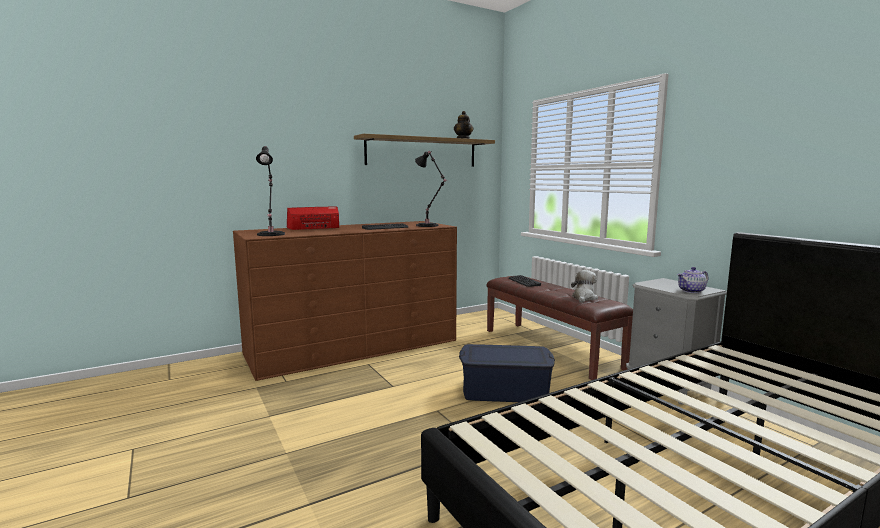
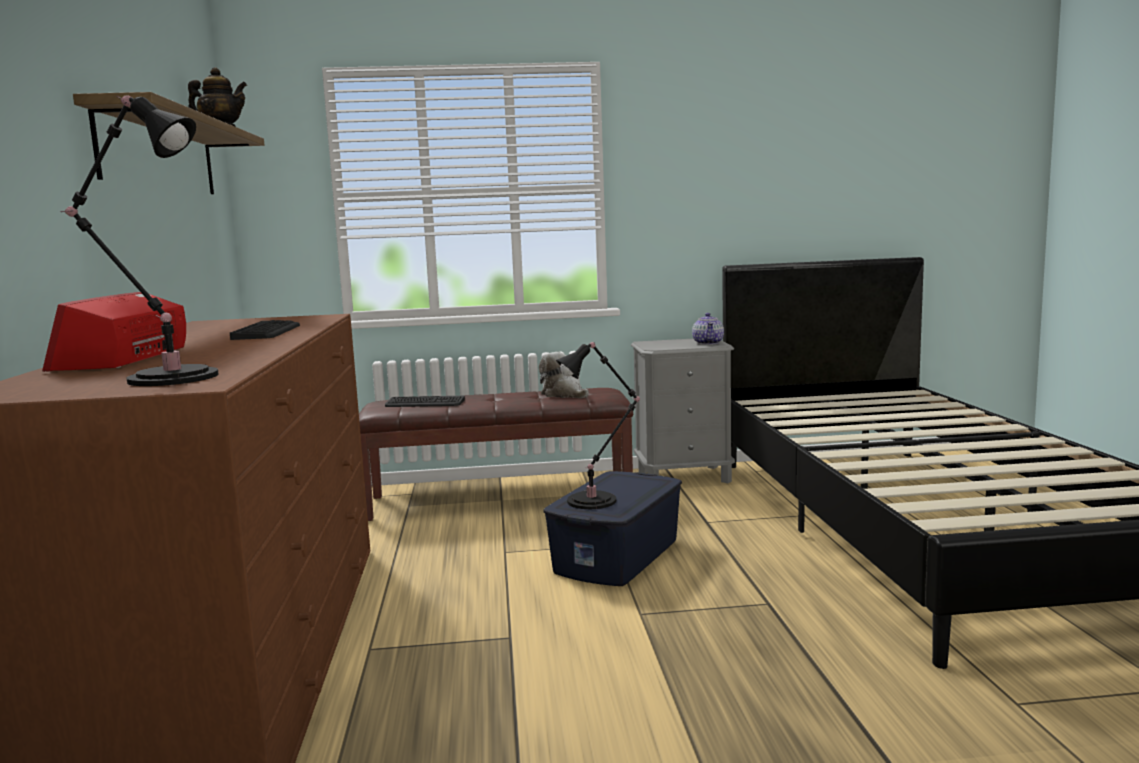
camera: 65 degrees left, 0 degrees up
black table lamp [415,151,447,227] -> black table lamp moved to [556,342,640,509]

